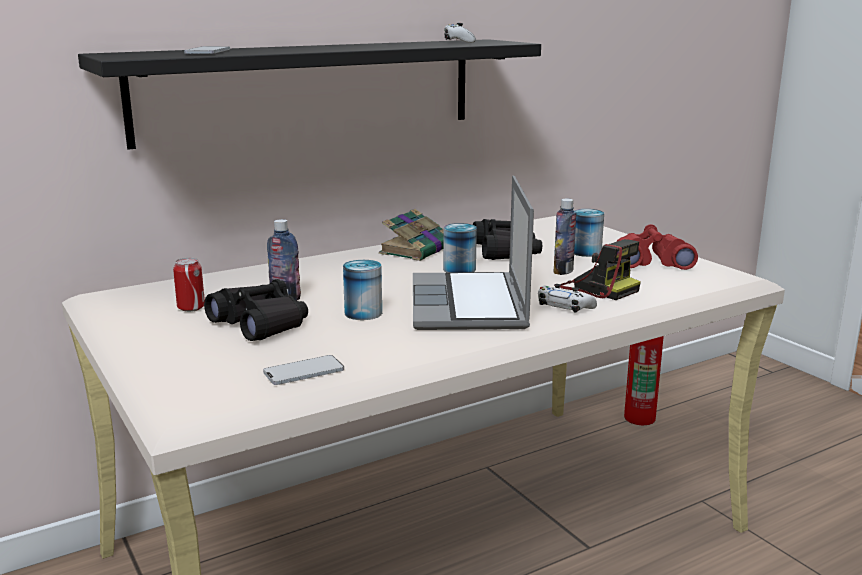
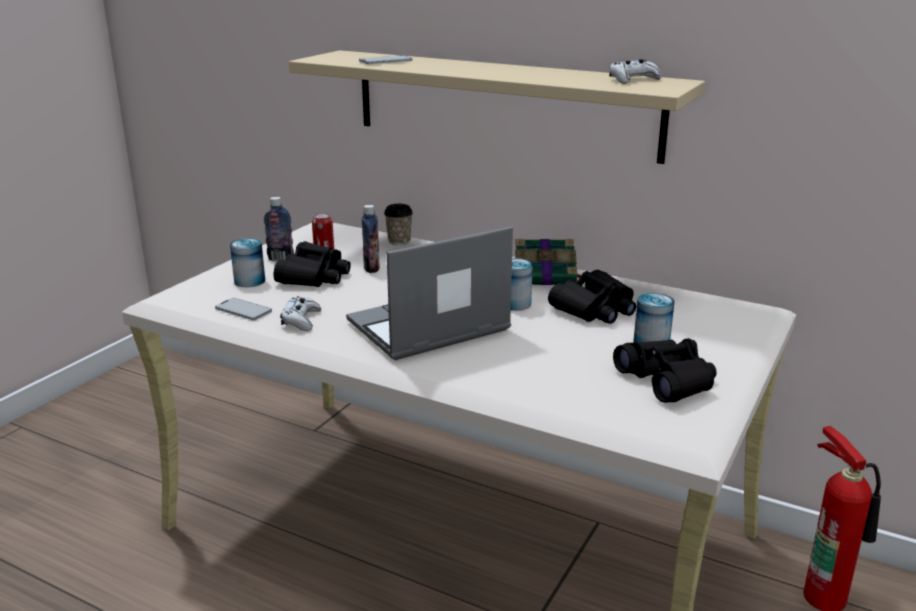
camera: 60 degrees right, 5 degrees up
black shelf [78,39,541,150] -> beige shelf [289,50,705,164]
can [343,260,382,320] -> can moved to [230,238,265,287]
white game controller [538,284,597,312] -> white game controller moved to [280,296,321,331]
bottle [554,199,577,275] -> bottle moved to [264,197,294,261]
camera [560,239,641,300] -> none
red binoculars [616,224,698,270] -> black binoculars [613,338,717,403]
none -> cup [384,204,413,245]

